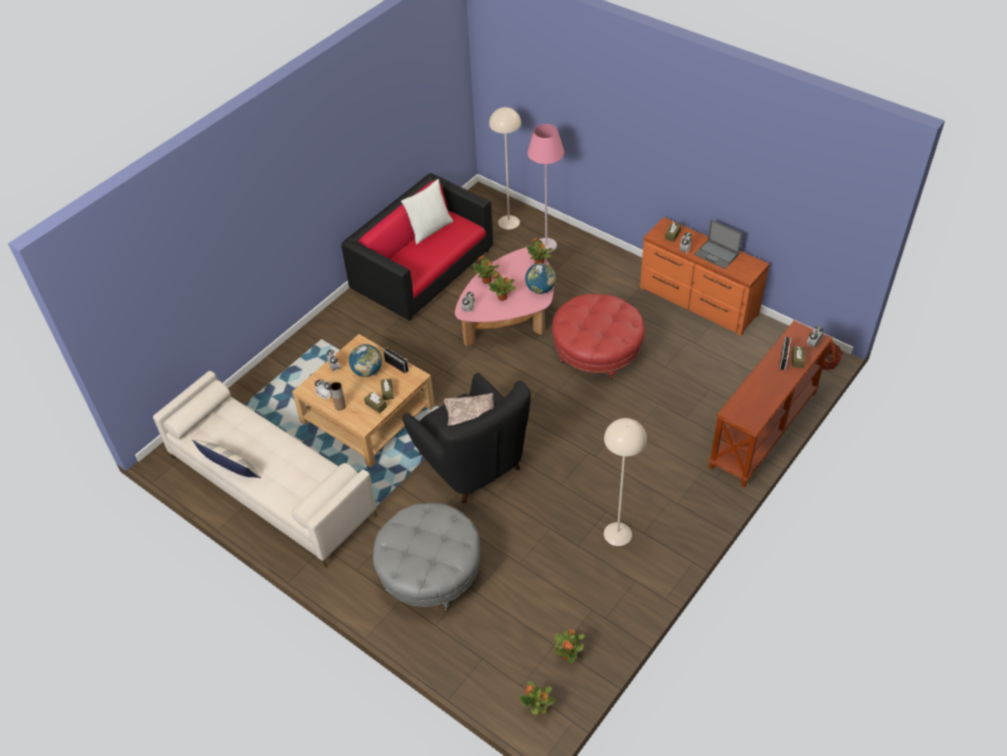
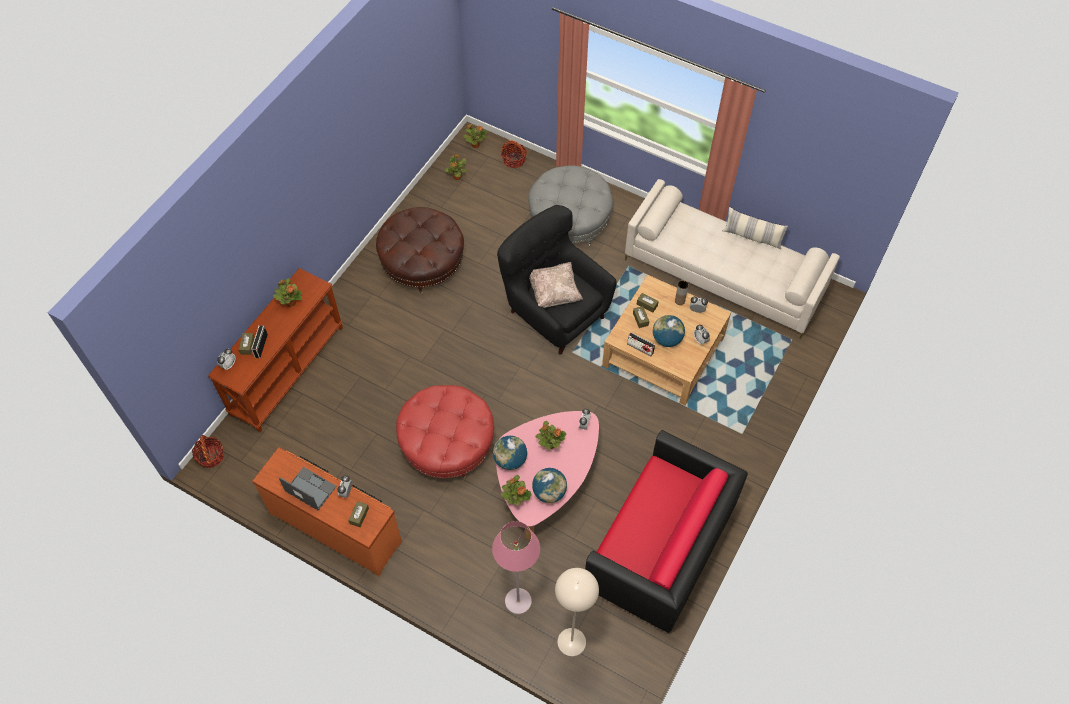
camera: 170 degrees right, 10 degrees up
white pillow [401,179,453,244] -> none
potted plant [473,256,499,284] -> potted plant moved to [273,278,302,307]
beige floor lamp [604,418,647,546] -> brown ottoman [376,207,464,294]
none -> basket [501,140,527,168]
none -> globe [532,468,567,503]

